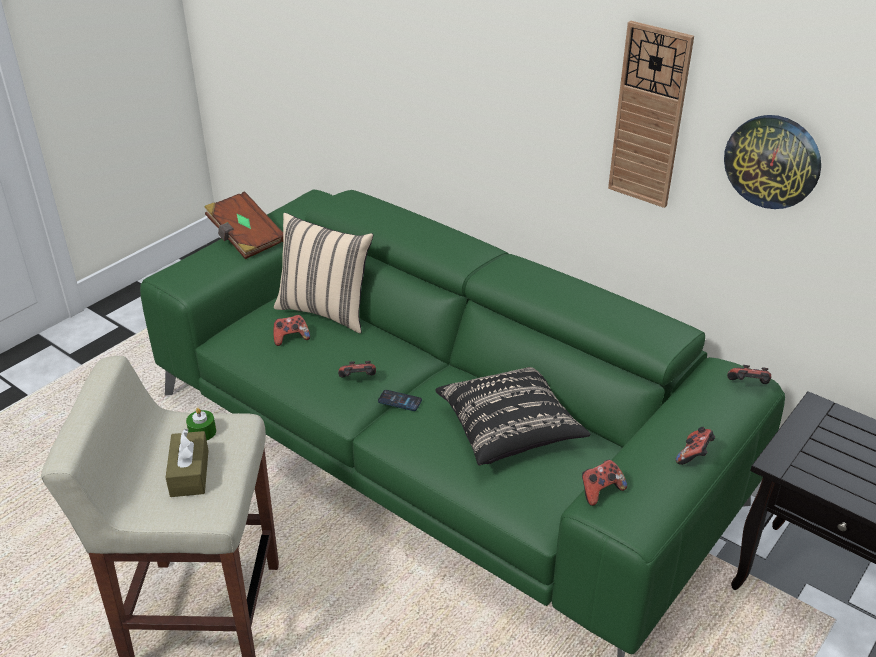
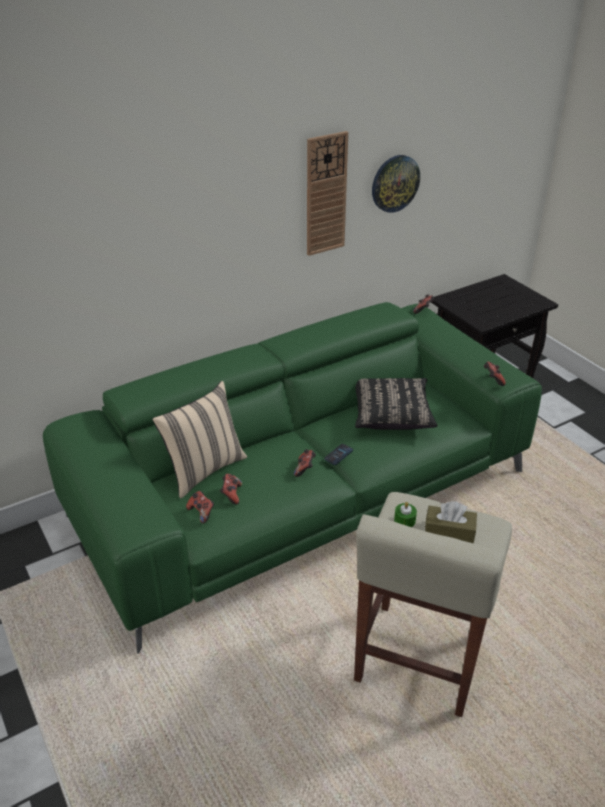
camera: 70 degrees left, 0 degrees up
brown book [204,191,283,259] -> none
game controller [676,427,715,465] -> game controller moved to [186,491,214,524]

